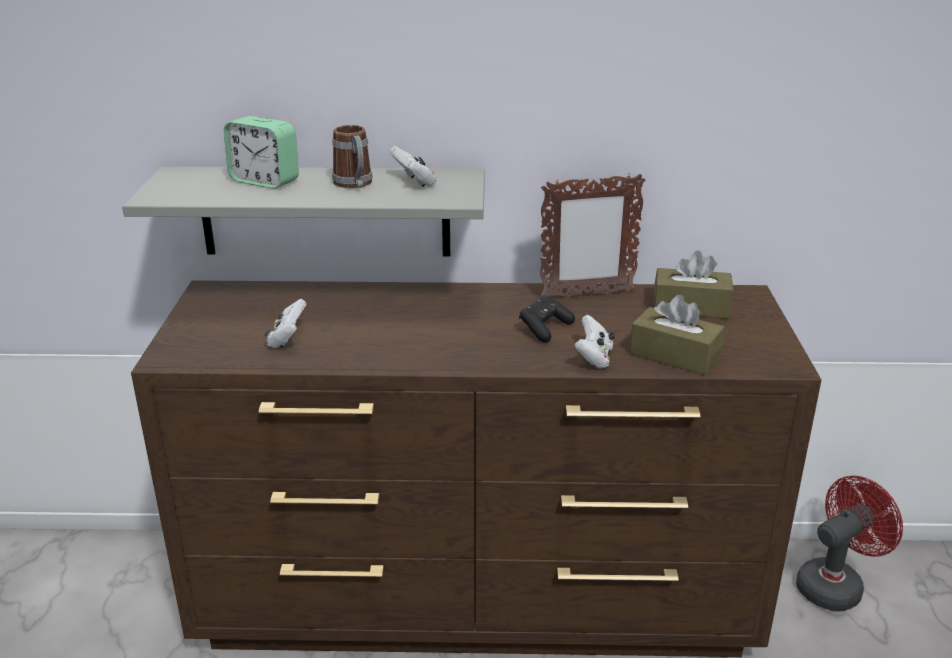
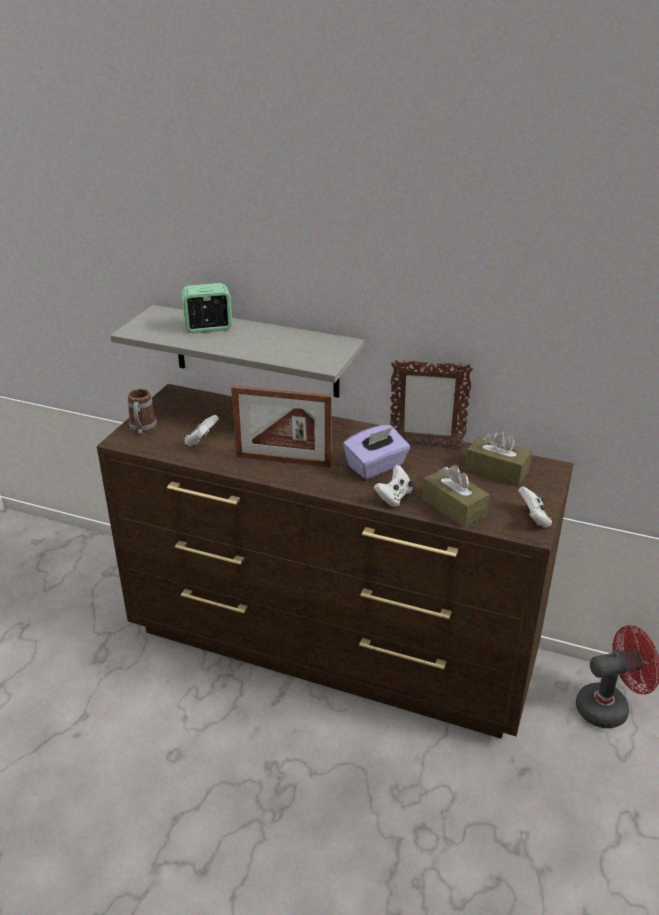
camera: 20 degrees right, 5 degrees up
alarm clock [224,116,299,189] -> alarm clock turned 120 degrees clockwise [182,283,232,333]
mug [332,125,373,188] -> mug moved to [128,389,157,434]
white game controller [390,146,437,187] -> white game controller moved to [518,486,552,528]
black game controller [519,296,575,343] -> purple tissue box [343,425,410,479]
none -> picture frame [231,386,332,467]

